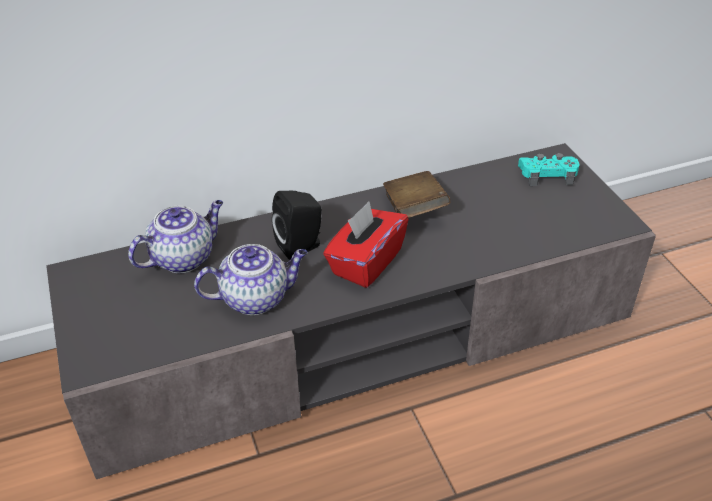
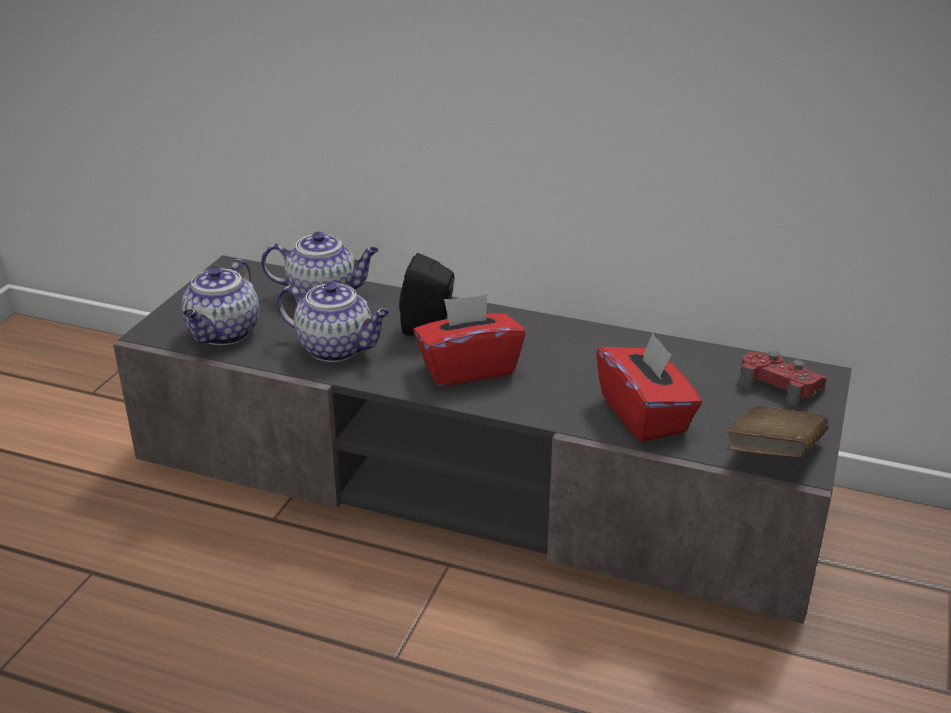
camera: 40 degrees right, 10 degrees down
brown book [383,171,450,218] -> brown book moved to [726,406,829,457]
turquoise game controller [518,153,580,186] -> red game controller [740,351,827,406]
none -> teapot [181,259,259,345]
none -> red tissue box [597,333,702,442]

